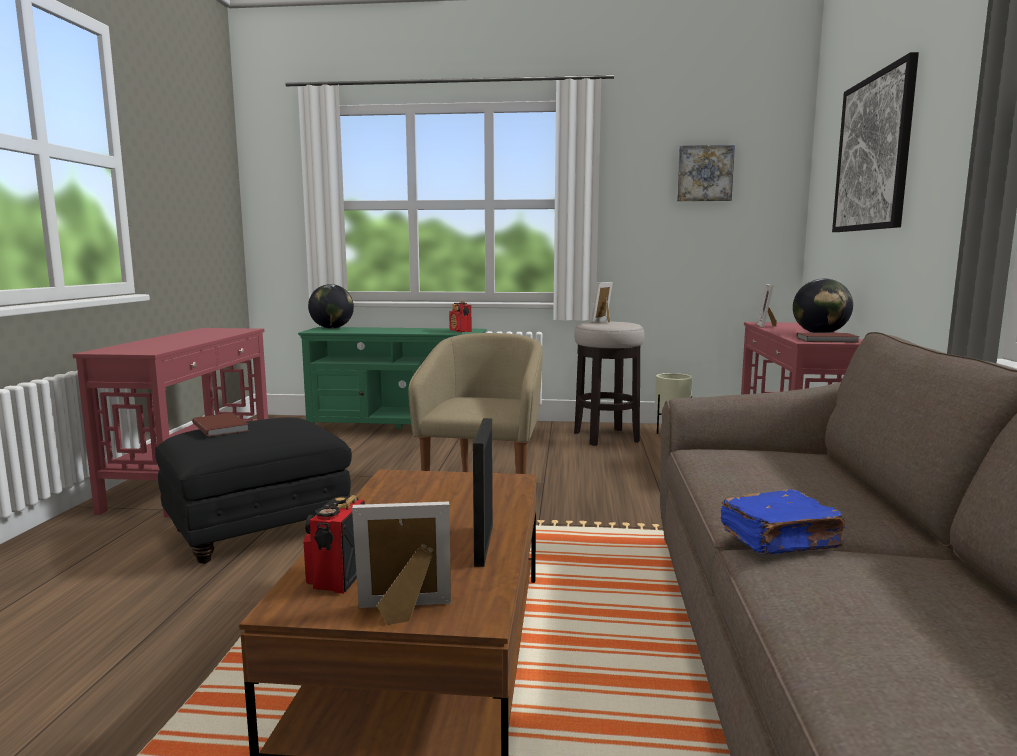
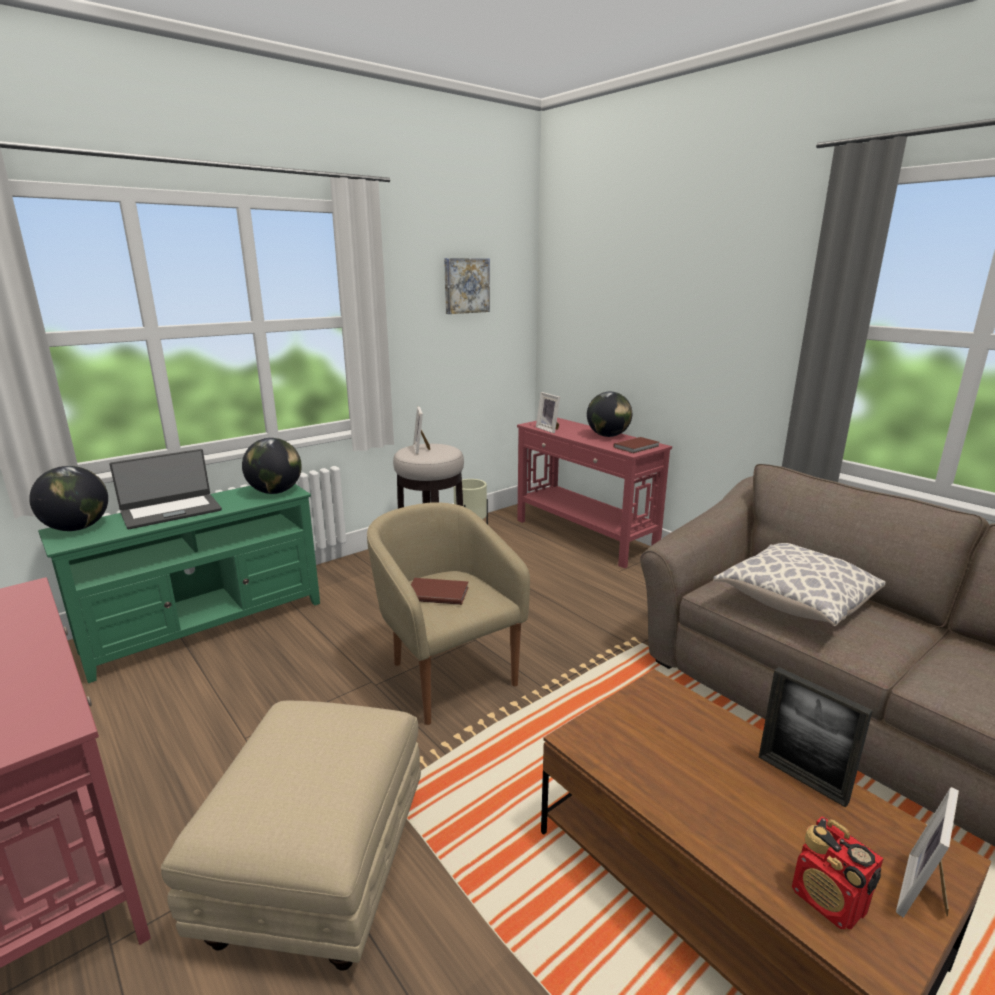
camera: 45 degrees left, 10 degrees up
black ottoman [155,417,352,564] -> beige ottoman [161,701,421,971]
brown book [192,413,249,437] -> brown book moved to [411,578,469,605]
radio [449,301,472,332] -> globe [242,438,302,494]
blue book [721,489,845,555] -> none
picture [832,52,919,232] -> none
none -> laptop [110,449,222,529]
none -> pillow [713,543,886,627]

